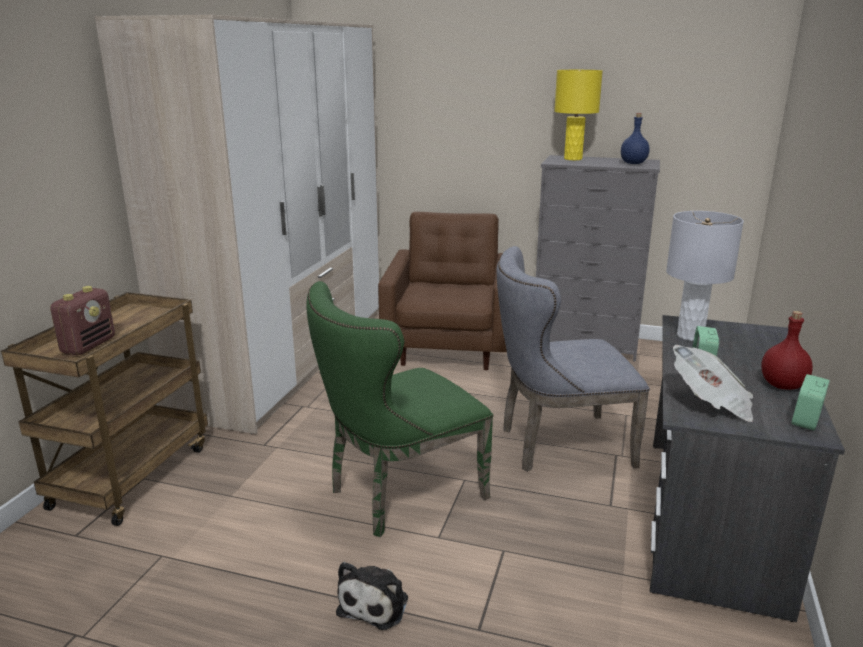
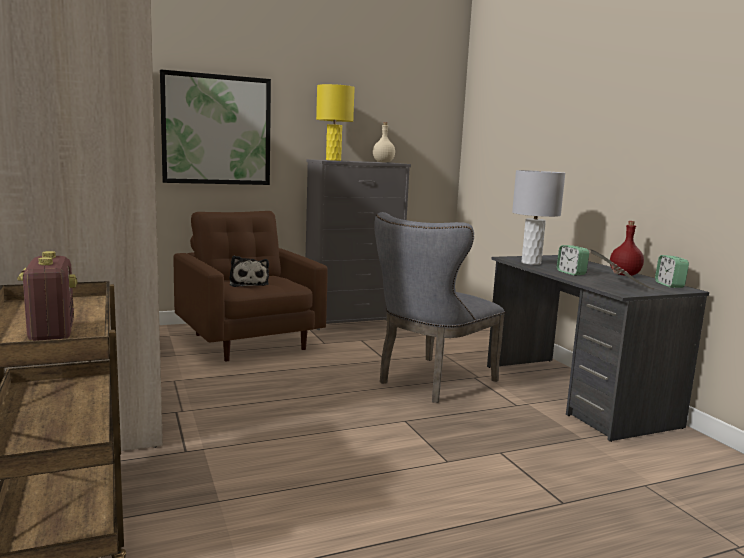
camera: 40 degrees left, 10 degrees down
green chair [306,281,493,537] -> none
plush toy [336,562,408,630] -> plush toy moved to [229,256,269,287]
blue bottle [621,113,650,164] -> beige bottle [373,122,395,162]
none -> picture [160,69,271,185]

